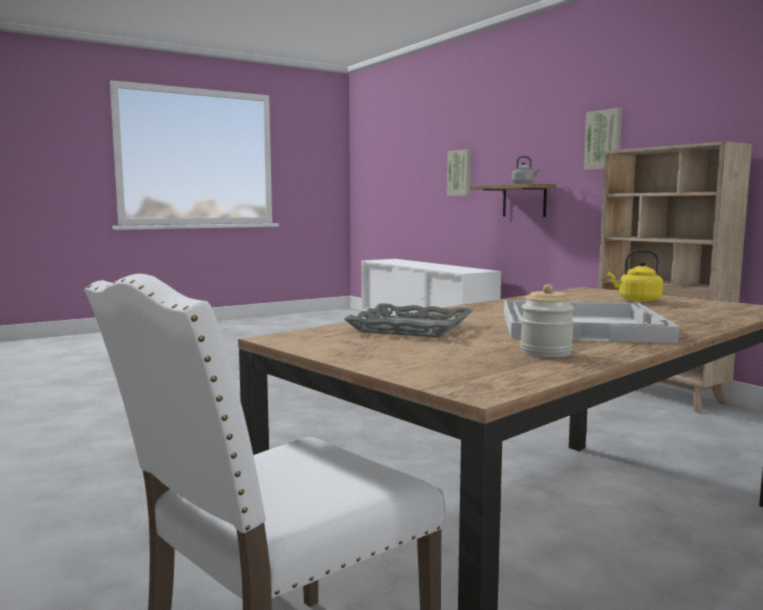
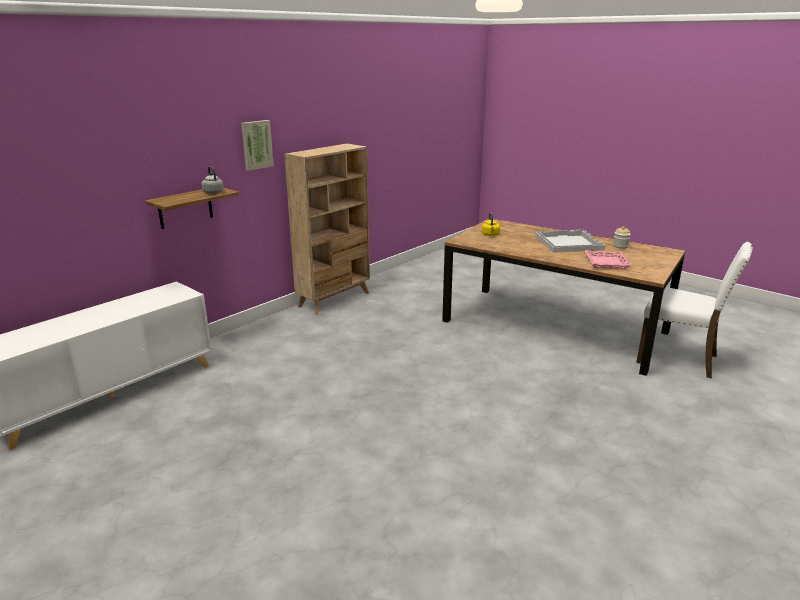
camera: 105 degrees left, 15 degrees up
grey tray [344,303,473,338] -> pink tray [585,250,632,269]
picture [447,149,471,196] -> none

